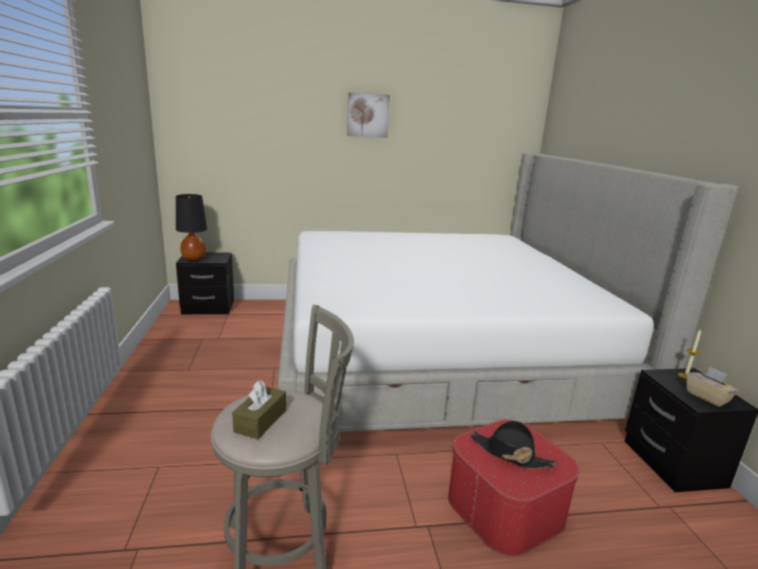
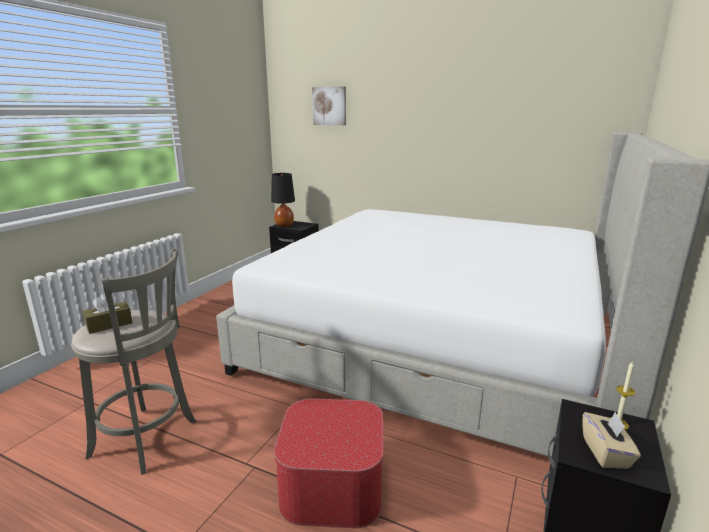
camera: 35 degrees right, 0 degrees up
picture [347,92,390,138] -> picture moved to [312,86,346,125]
black hat [471,421,557,469] -> none

